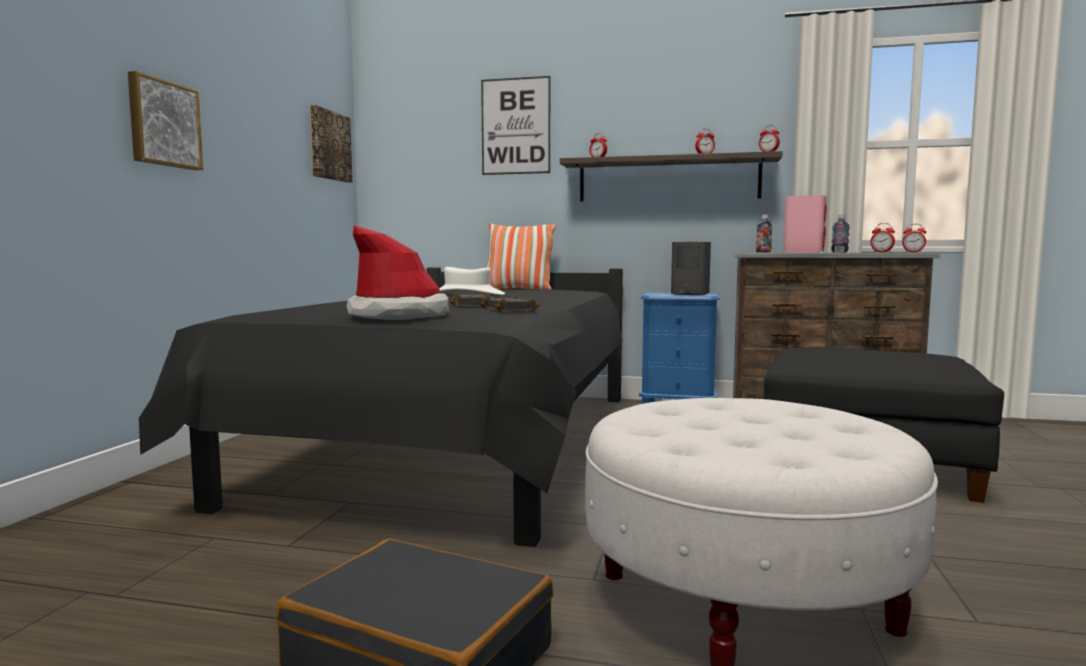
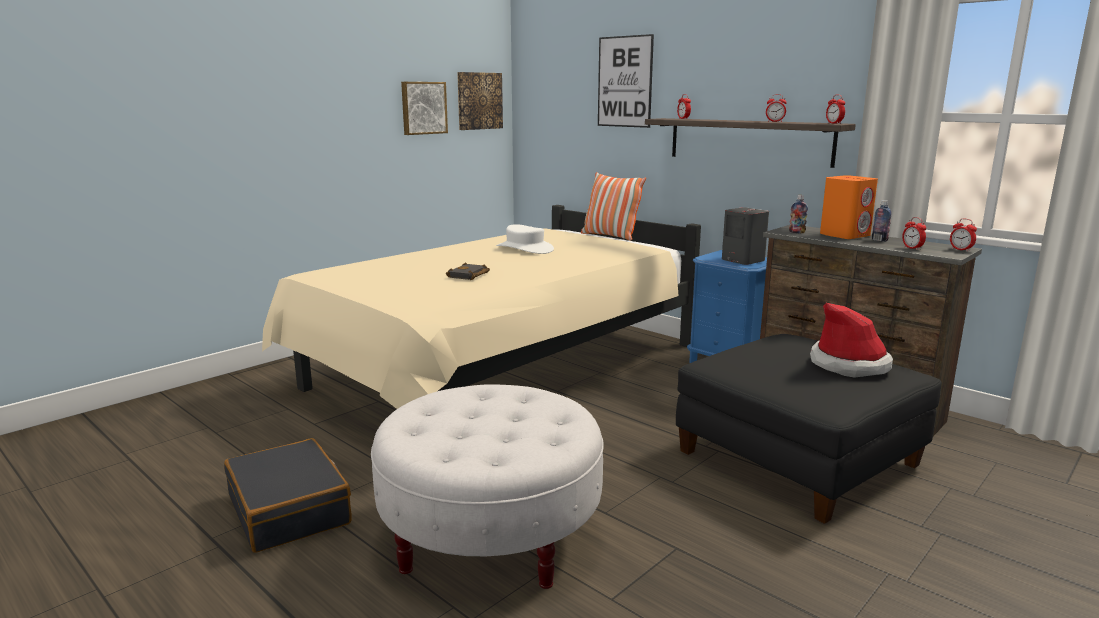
camera: 30 degrees right, 10 degrees up
picture [128,71,203,170] -> picture moved to [401,82,448,135]
black bed [139,267,623,547] -> beige bed [262,205,701,409]
hat [347,225,449,320] -> hat moved to [810,303,893,377]
black book [479,295,540,312] -> none
pink speaker [783,195,827,253] -> orange speaker [820,175,878,239]

